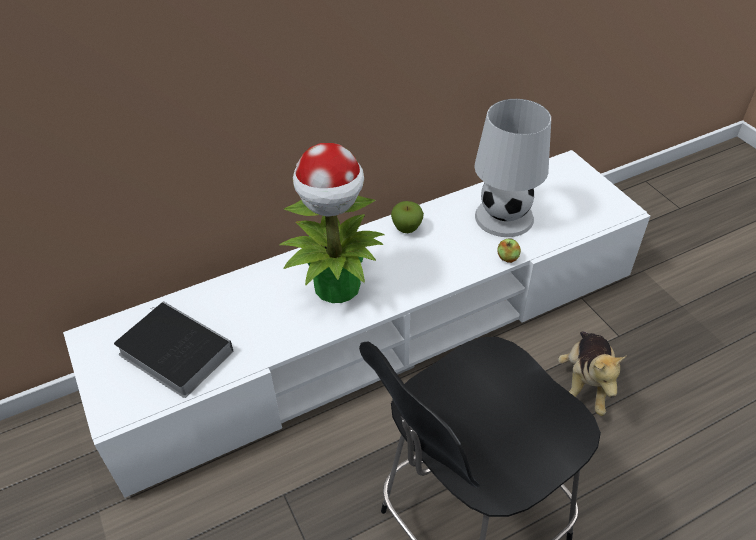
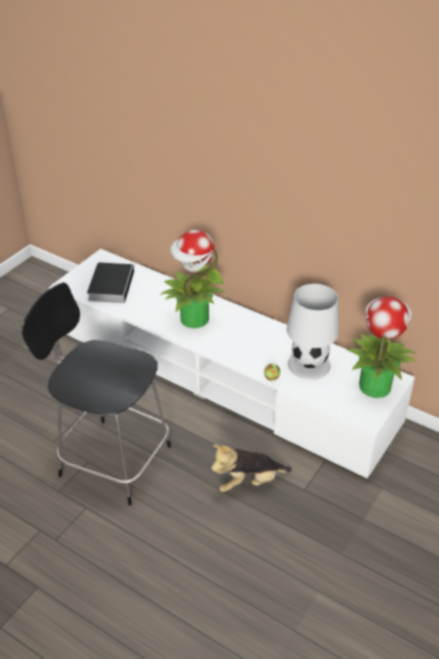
camera: 60 degrees right, 5 degrees down
apple [391,201,424,233] -> none
none -> potted plant [346,296,418,398]

